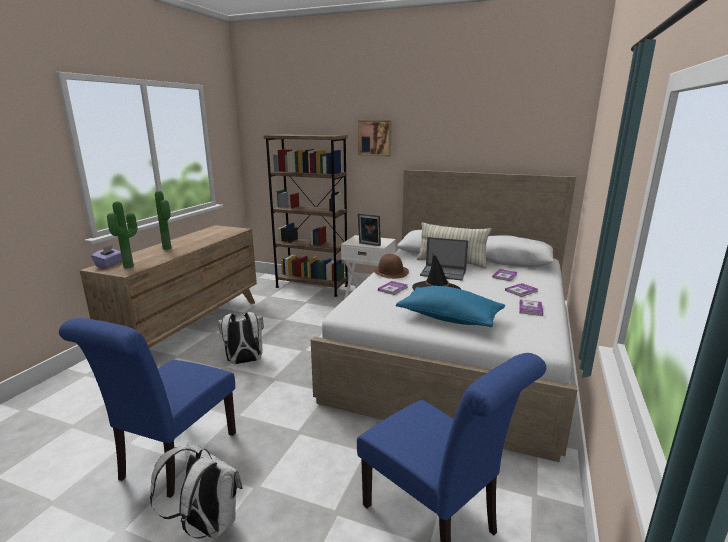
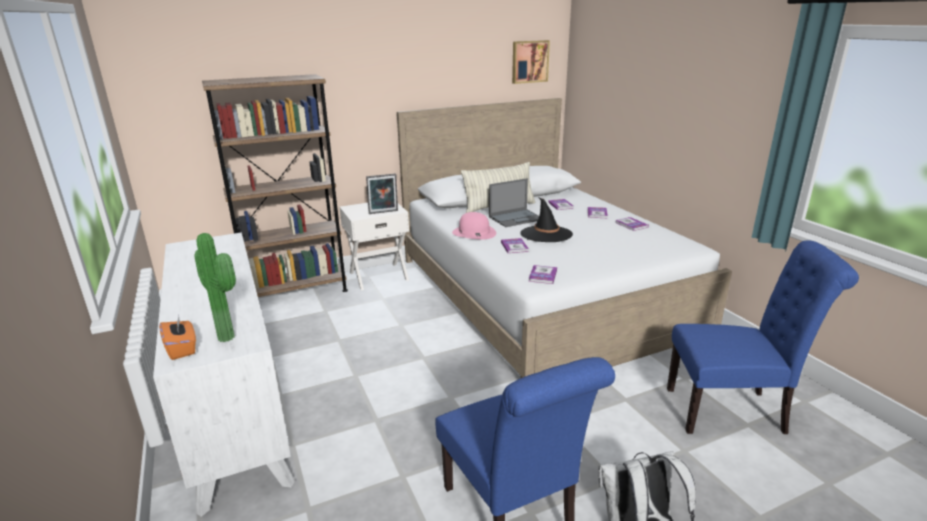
camera: 45 degrees left, 5 degrees up
brown dresser [80,225,257,348] -> white dresser [153,232,295,517]
purple tissue box [91,245,122,268] -> orange tissue box [159,316,196,360]
potted plant [155,191,172,250] -> none
white backpack [218,312,264,364] -> none
picture [358,120,392,156] -> picture moved to [512,40,550,84]
brown hat [373,254,409,279] -> pink hat [452,212,496,240]
blue pillow [396,286,505,327] -> none
none -> book [529,265,557,284]

